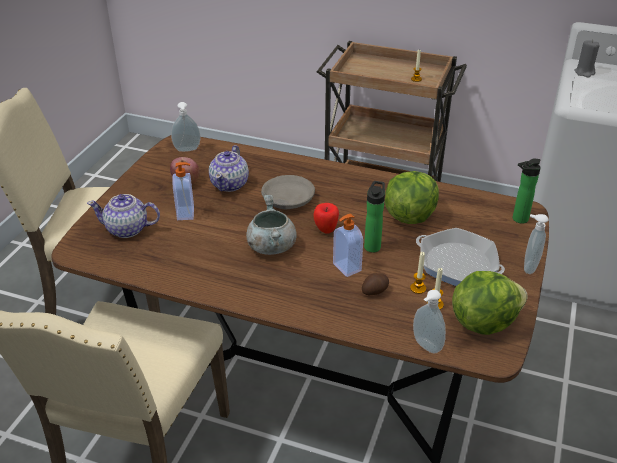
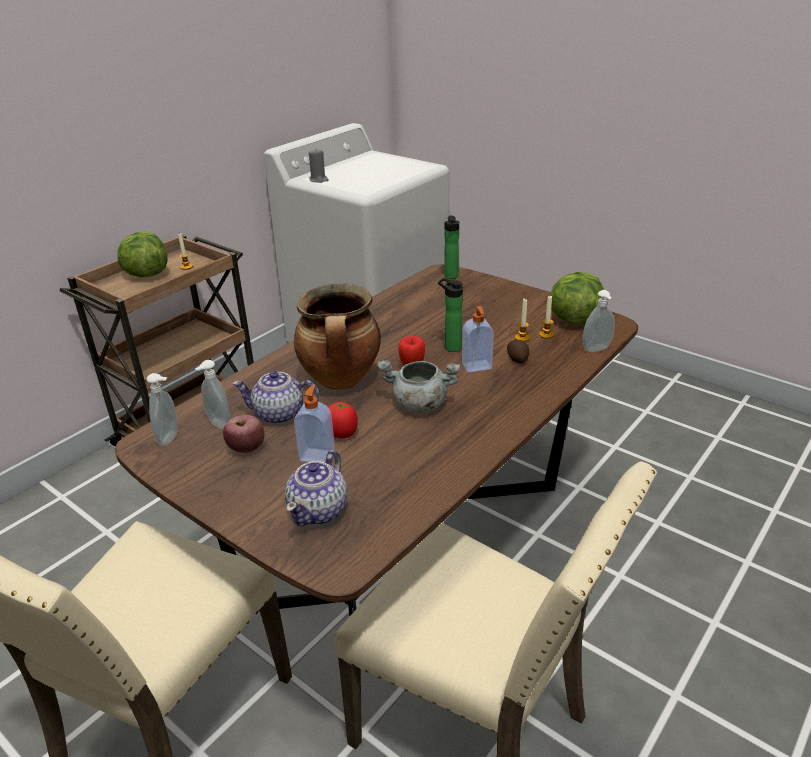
camera: 70 degrees left, 5 degrees down
teapot [209,145,249,192] -> teapot turned 150 degrees clockwise [232,371,319,424]
grey bowl [261,175,315,209] -> cooking pot [294,283,381,390]
lettuce [385,171,439,224] -> lettuce moved to [117,231,168,277]
frying pan [416,228,505,286] -> none
soap dispenser [524,214,548,274] -> soap dispenser moved to [195,360,230,429]
none -> tomato [328,401,358,439]

